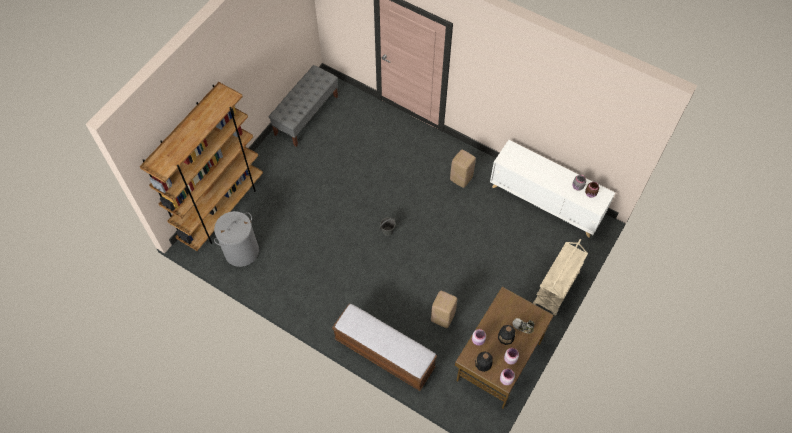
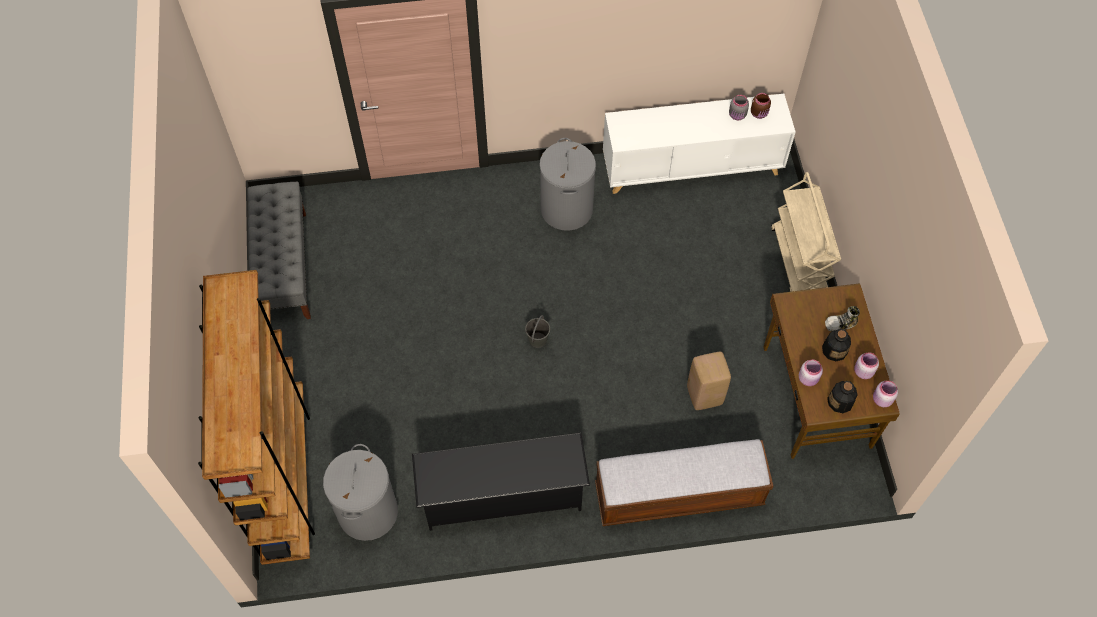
camera: 40 degrees left, 0 degrees up
beige stool [450,150,476,188] -> grey laundry basket [539,138,596,231]
none -> black shoe rack [412,433,590,531]

